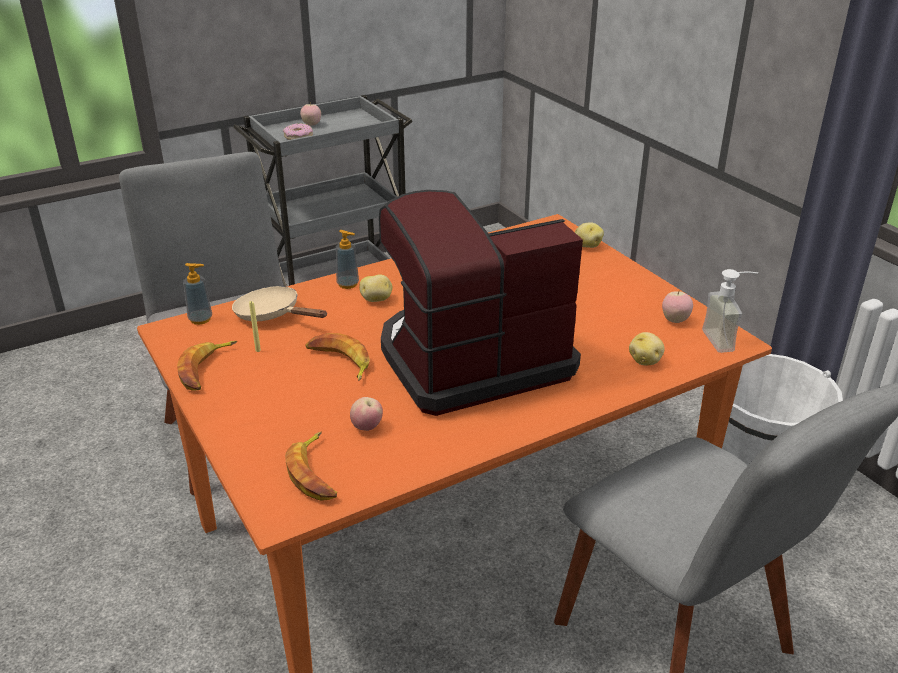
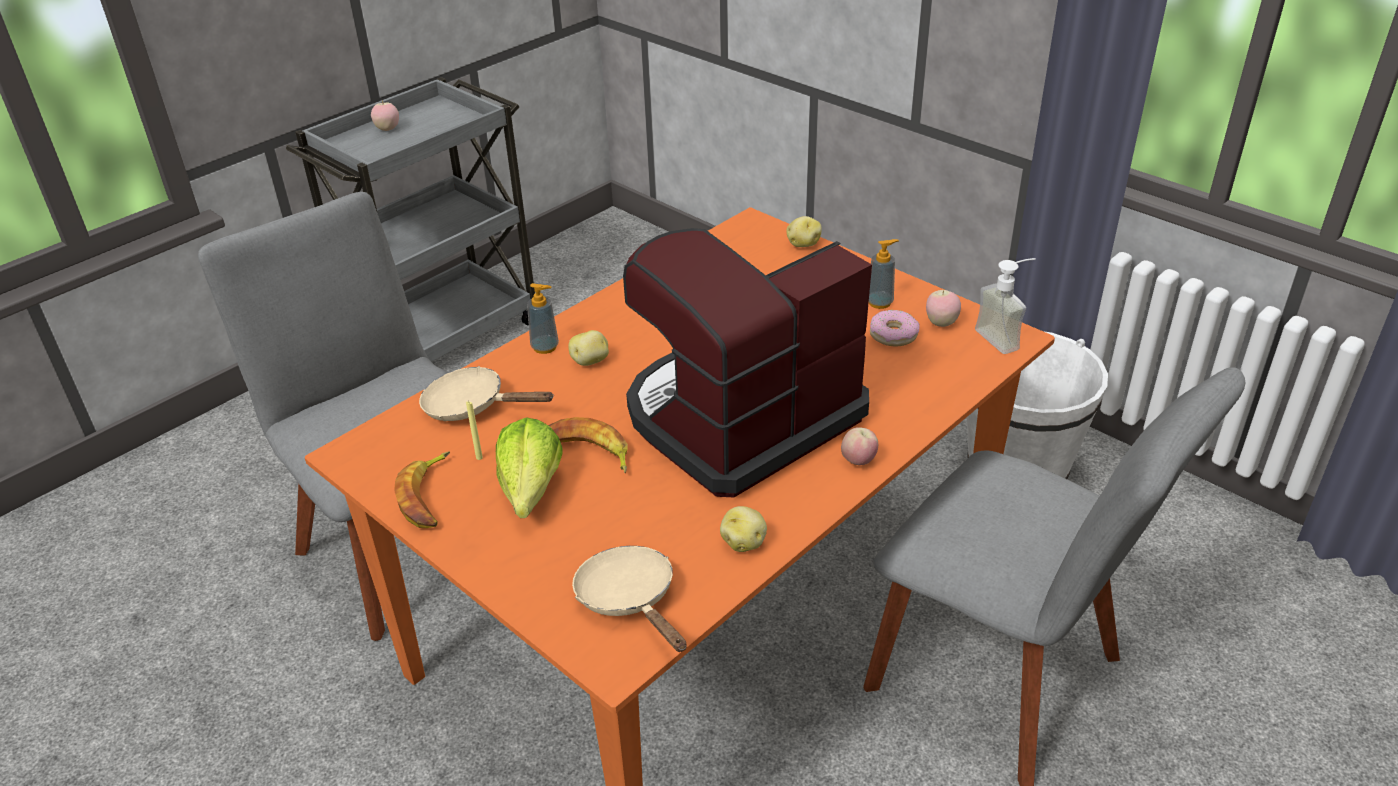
camera: 15 degrees left, 5 degrees up
soap dispenser [183,263,212,325] -> soap dispenser moved to [869,239,899,309]
donut [283,123,313,140] -> donut moved to [870,310,920,346]
banana [285,432,337,501] -> beige frying pan [572,546,687,652]
apple [350,397,383,431] -> apple moved to [841,427,878,465]
potato [629,332,665,365] -> potato moved to [720,506,767,552]
none -> lettuce [496,417,563,518]

